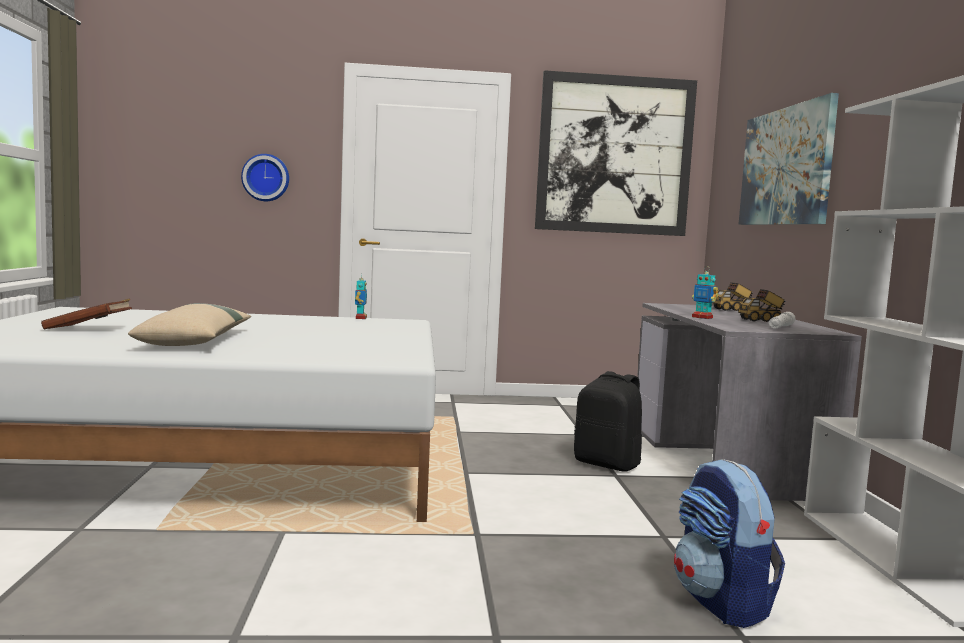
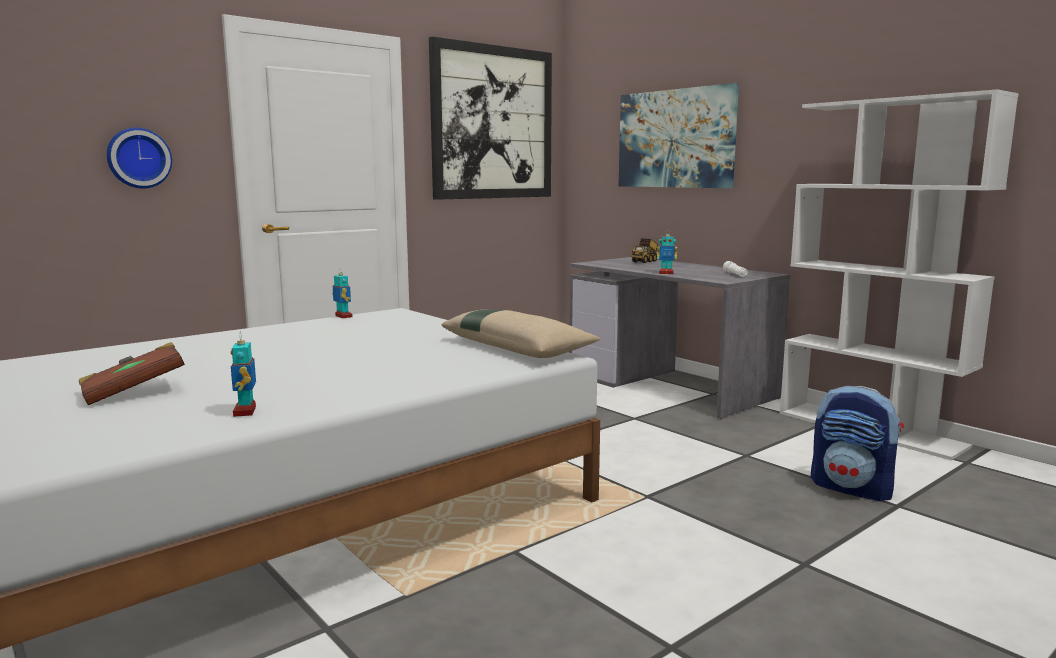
camera: 35 degrees left, 5 degrees up
beige pillow [128,303,251,346] -> beige pillow moved to [441,309,601,358]
black backpack [574,371,642,472] -> none
toy truck [738,289,786,322] -> none
none -> toy robot [231,339,256,417]

